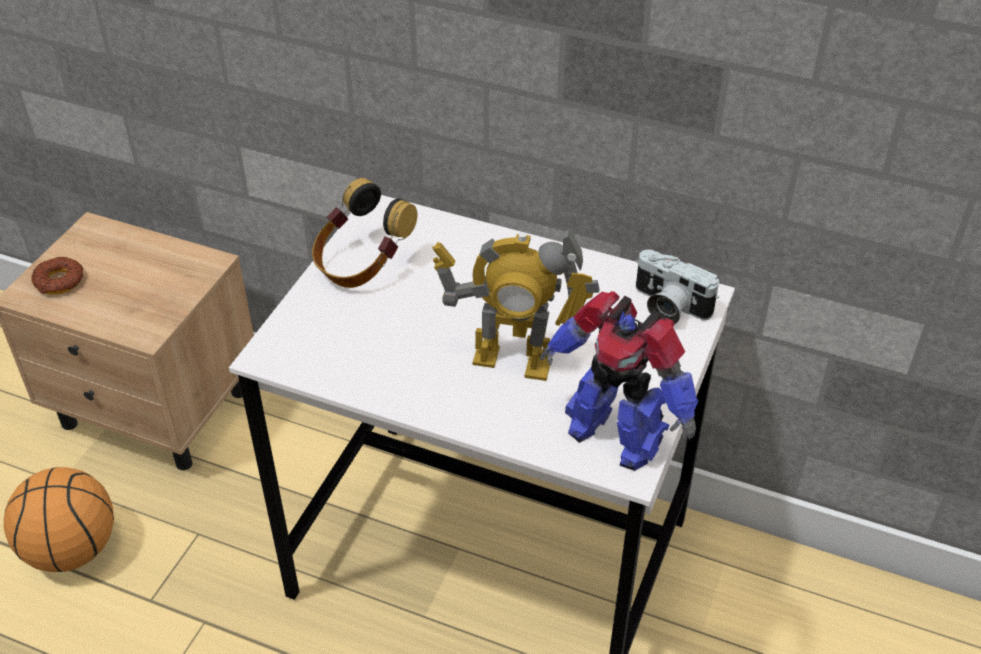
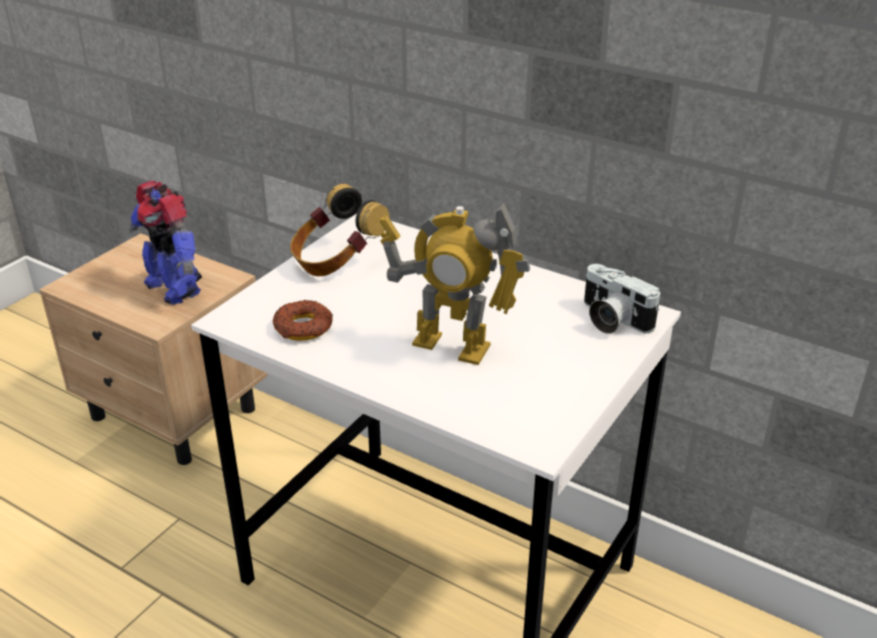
camera: 10 degrees right, 10 degrees down
basketball [4,467,114,572] -> none
donut [31,257,83,294] -> donut moved to [273,300,333,341]
toy robot [539,291,698,471] -> toy robot moved to [129,181,202,305]

